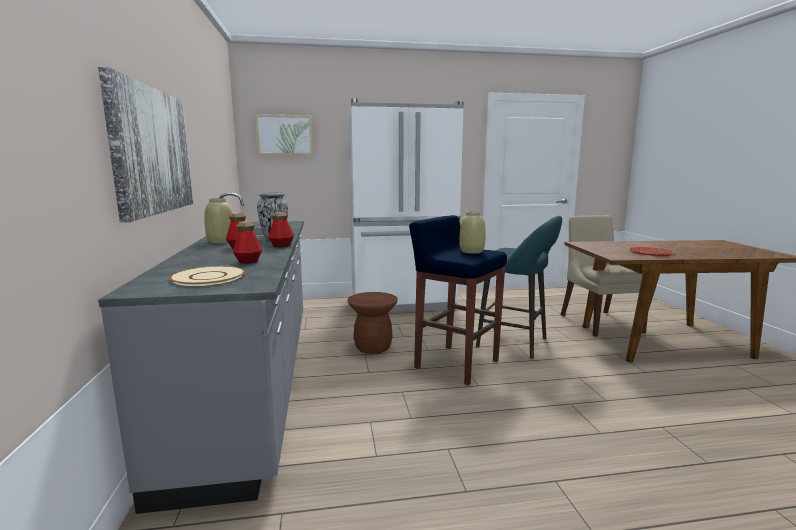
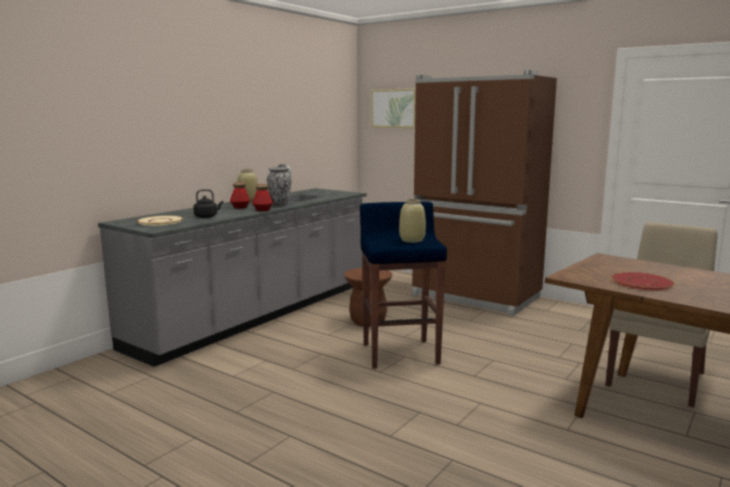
camera: 45 degrees right, 0 degrees up
picture [98,67,193,223] -> none
bottle [233,221,262,264] -> black kettle [193,189,223,218]
white fridge [348,98,464,312] -> brown fridge [412,70,557,316]
turquoise stool [476,216,562,359] -> none

